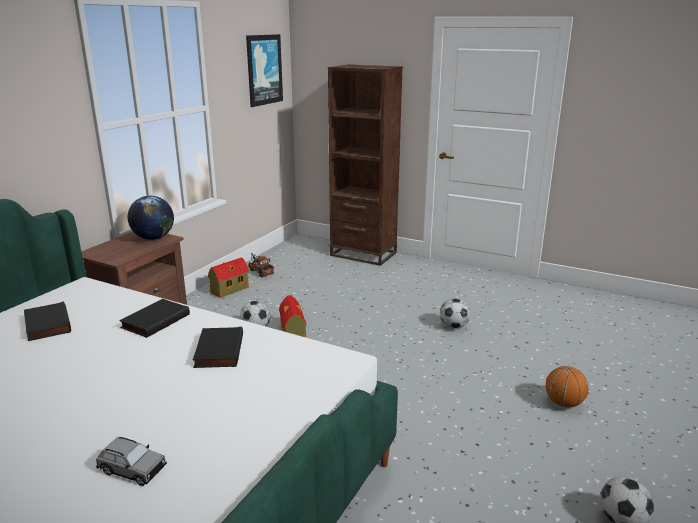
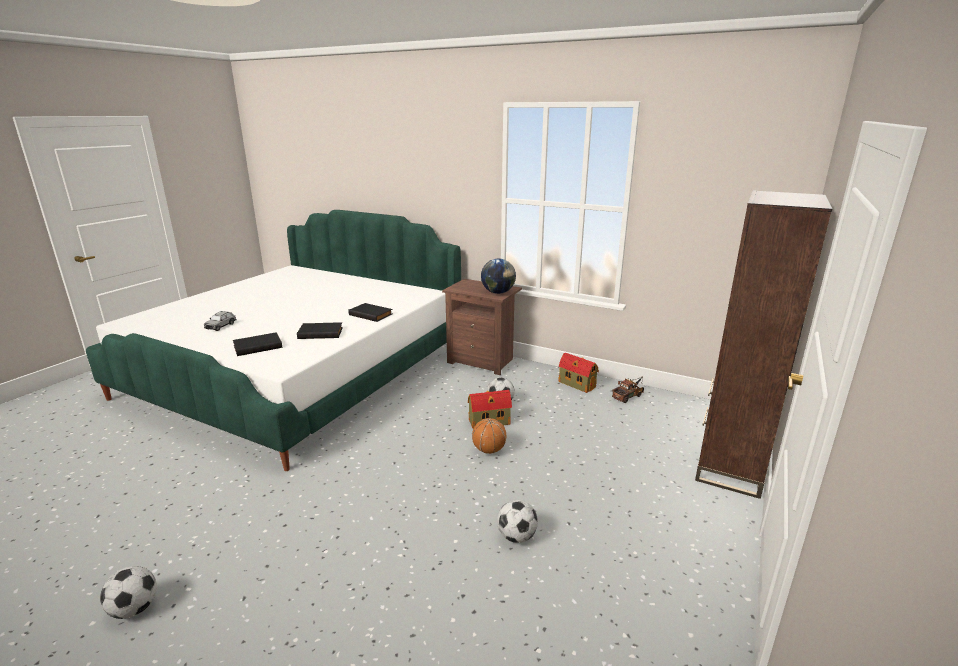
camera: 90 degrees right, 0 degrees up
black book [24,302,71,341] -> black book moved to [233,332,282,356]
picture [246,34,283,107] -> none
basketball [546,366,589,407] -> basketball moved to [472,418,506,454]

